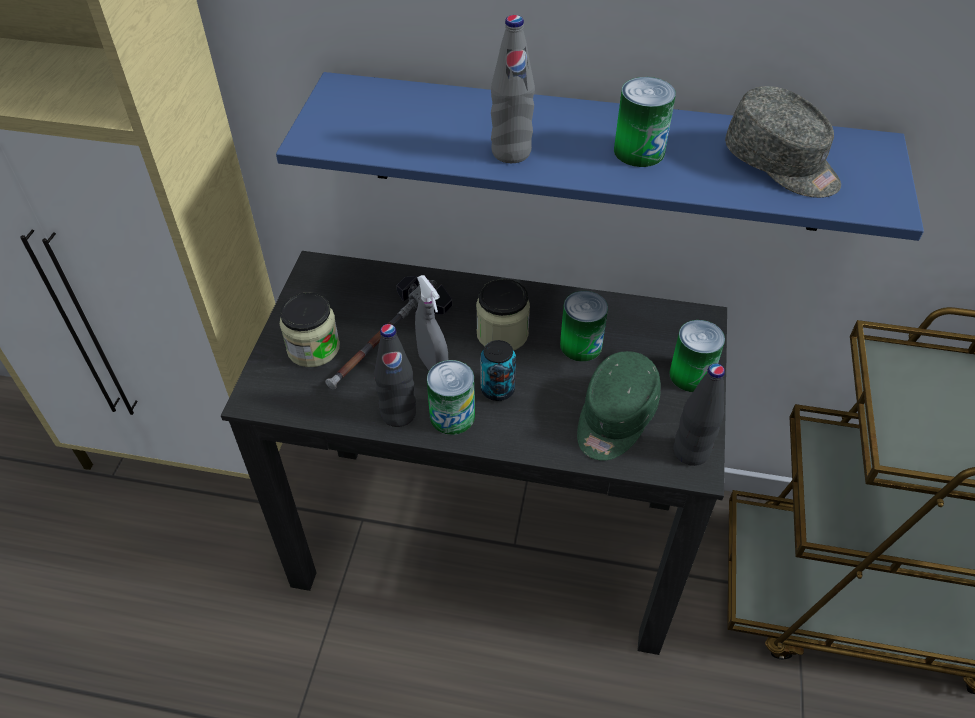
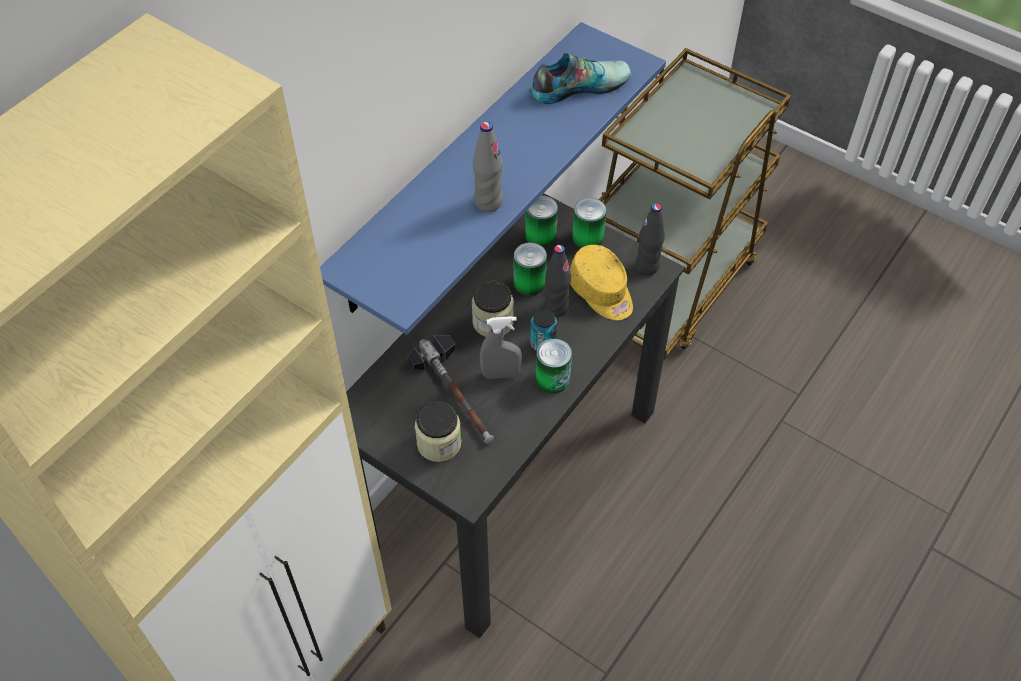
camera: 65 degrees left, 5 degrees up
black bottle [374,324,416,427] -> black bottle moved to [544,245,571,317]
green cap [577,351,661,461] -> yellow cap [570,245,633,320]
can [614,77,676,167] -> can moved to [525,195,558,247]
grey cap [725,86,841,198] -> shoe [529,53,631,104]

